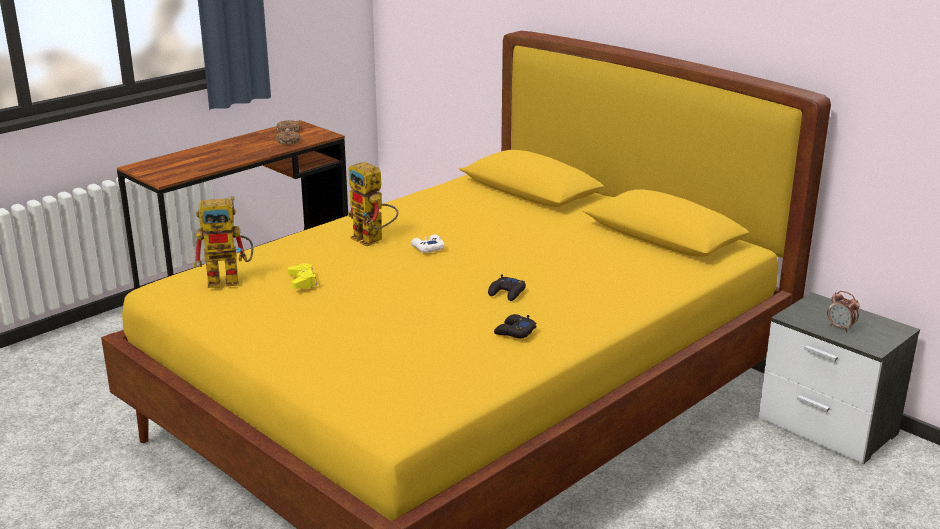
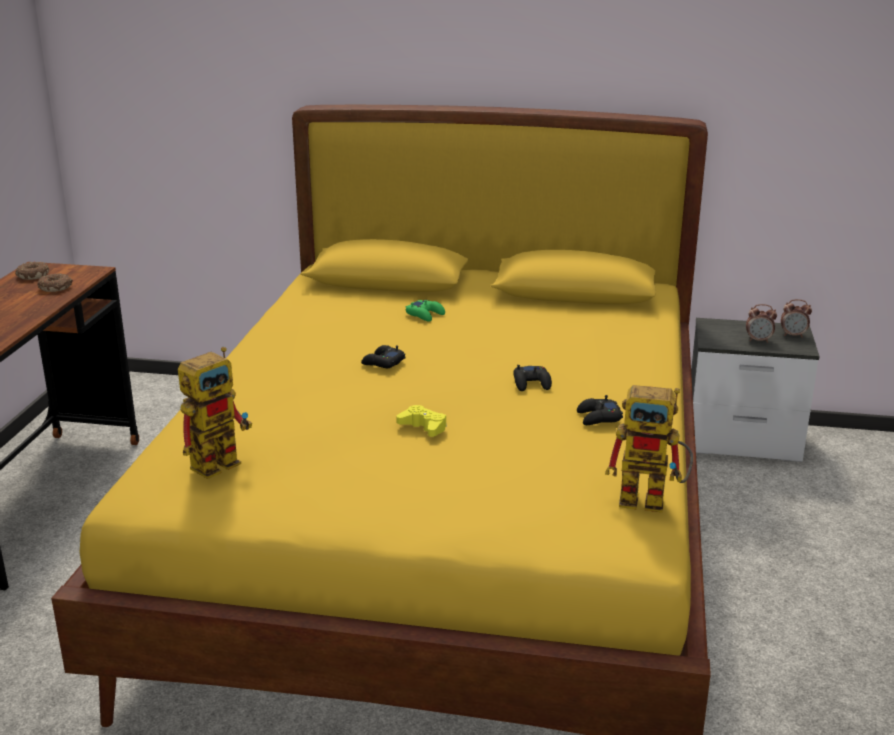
camera: 35 degrees left, 0 degrees up
yellow game controller [288,263,317,289] -> yellow game controller moved to [396,405,447,437]
toy robot [348,162,399,246] -> toy robot moved to [605,385,693,513]
white game controller [411,234,445,253] -> black game controller [361,345,406,368]
none -> green game controller [405,300,445,322]
none -> alarm clock [781,299,812,338]

